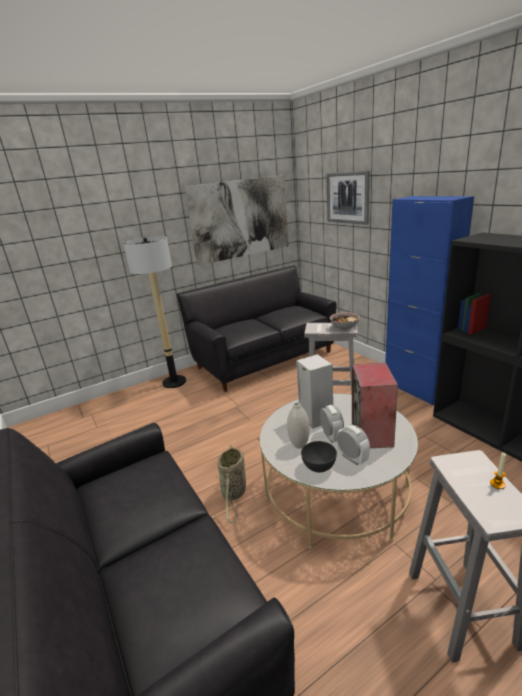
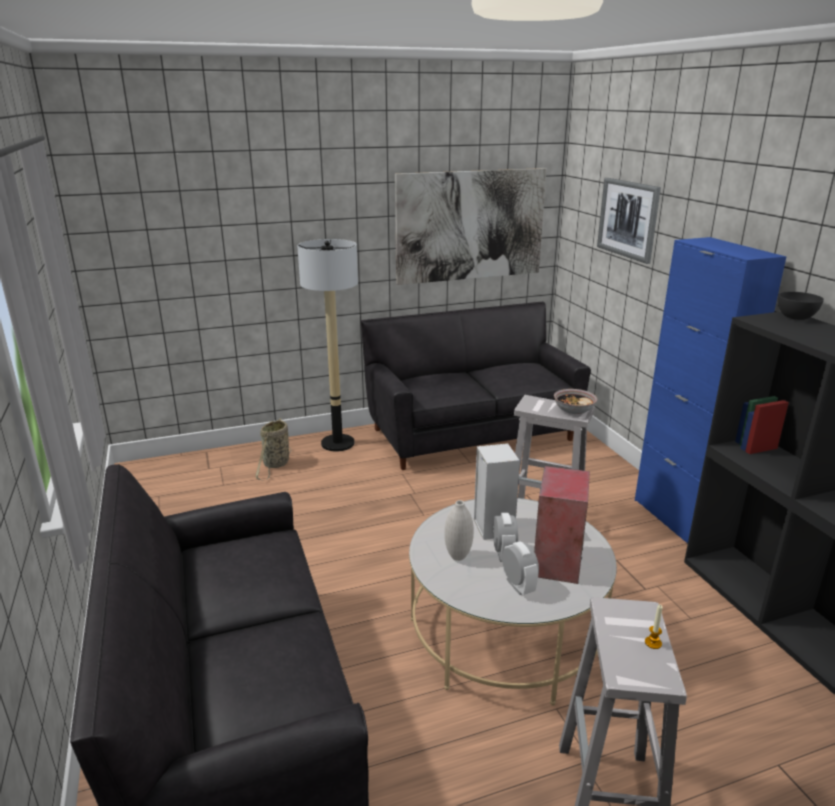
camera: 10 degrees right, 0 degrees up
basket [218,445,246,523] -> basket moved to [256,418,291,481]
grey bowl [301,441,337,472] -> grey bowl moved to [778,292,824,320]

